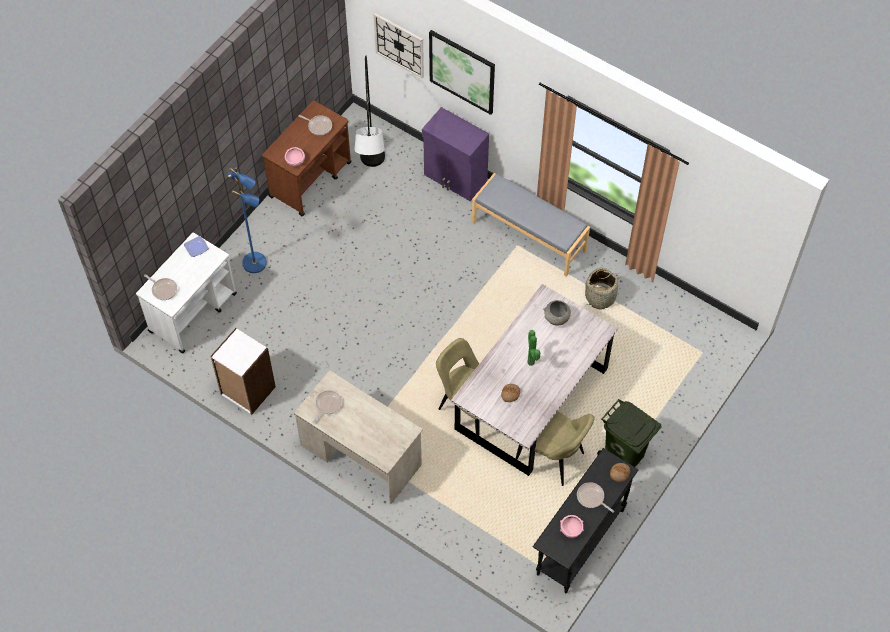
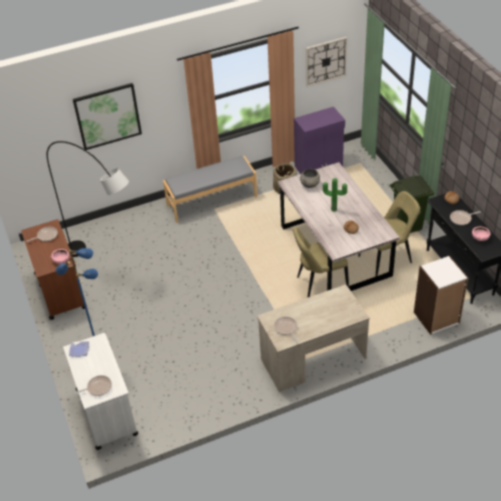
camera: 55 degrees left, 15 degrees down
white bookcase [210,328,276,415] -> white bookcase moved to [414,256,468,335]
wall clock [374,13,424,78] -> wall clock moved to [306,37,347,87]
purple cabinet [422,107,489,201] -> purple cabinet moved to [294,107,345,174]

